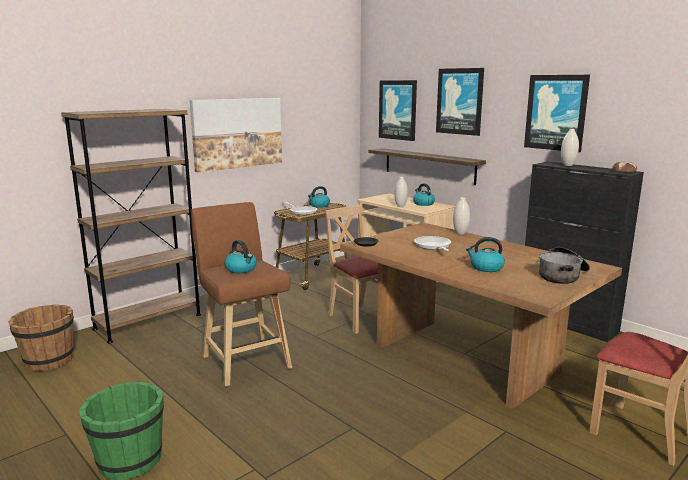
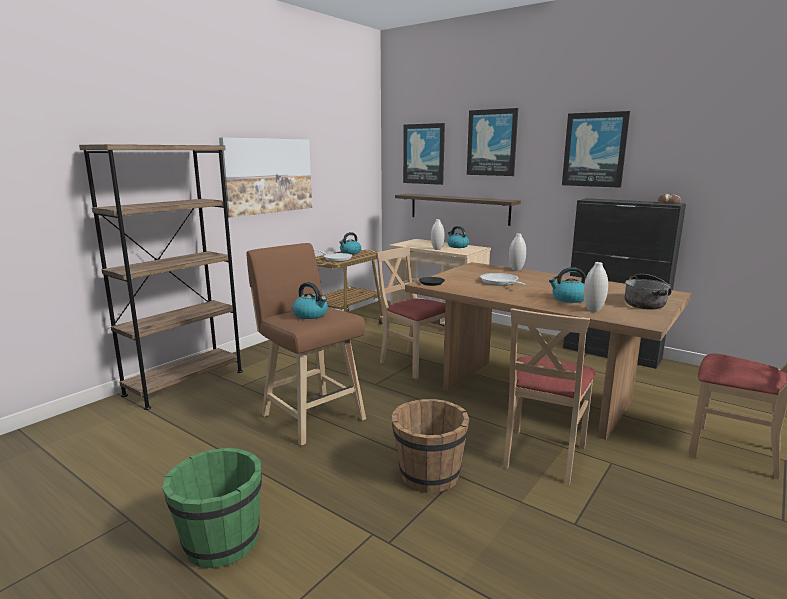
camera: 10 degrees left, 0 degrees up
brown bucket [8,305,74,371] -> brown bucket moved to [392,399,470,493]
white vase [561,129,579,166] -> white vase moved to [584,262,608,312]
none -> beige chair [503,308,596,485]

